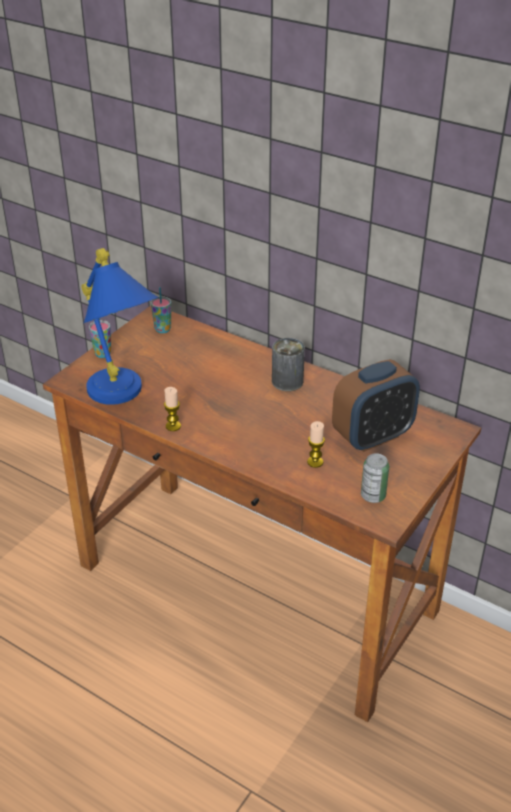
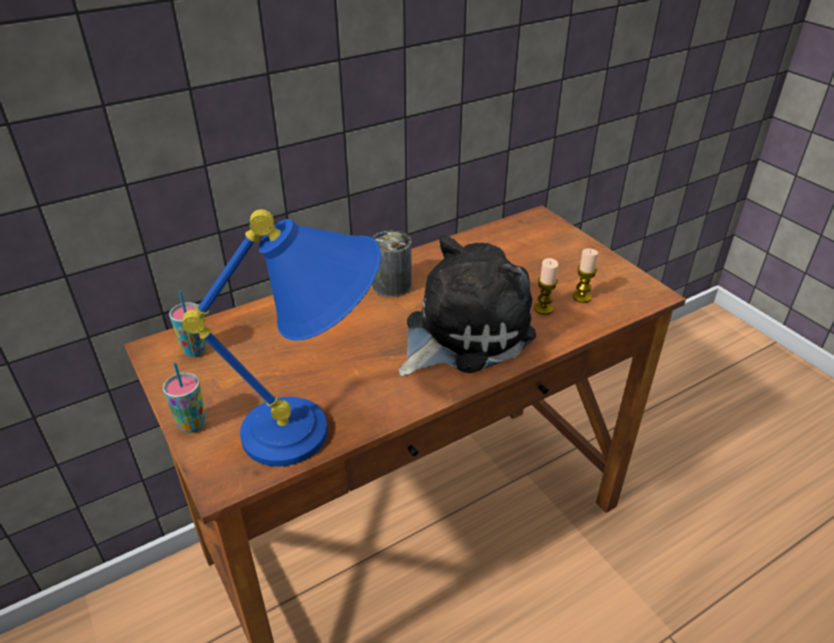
camera: 65 degrees left, 0 degrees up
candle [164,387,181,431] -> candle moved to [573,248,598,303]
alarm clock [332,359,420,452] -> none
can [361,453,389,503] -> none
none -> plush toy [399,235,536,377]

